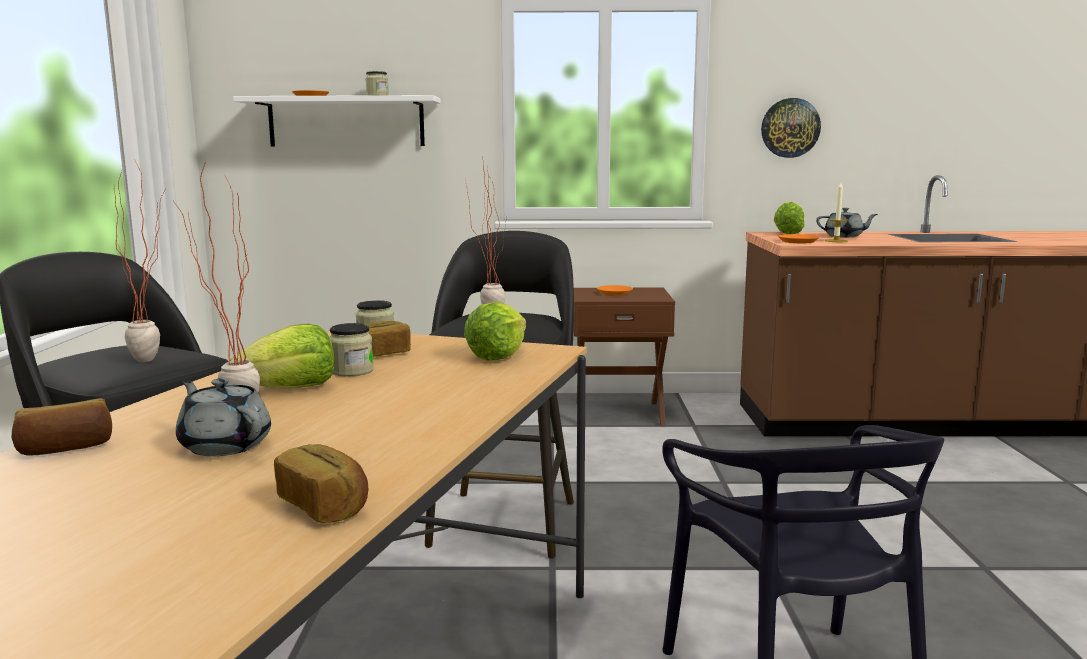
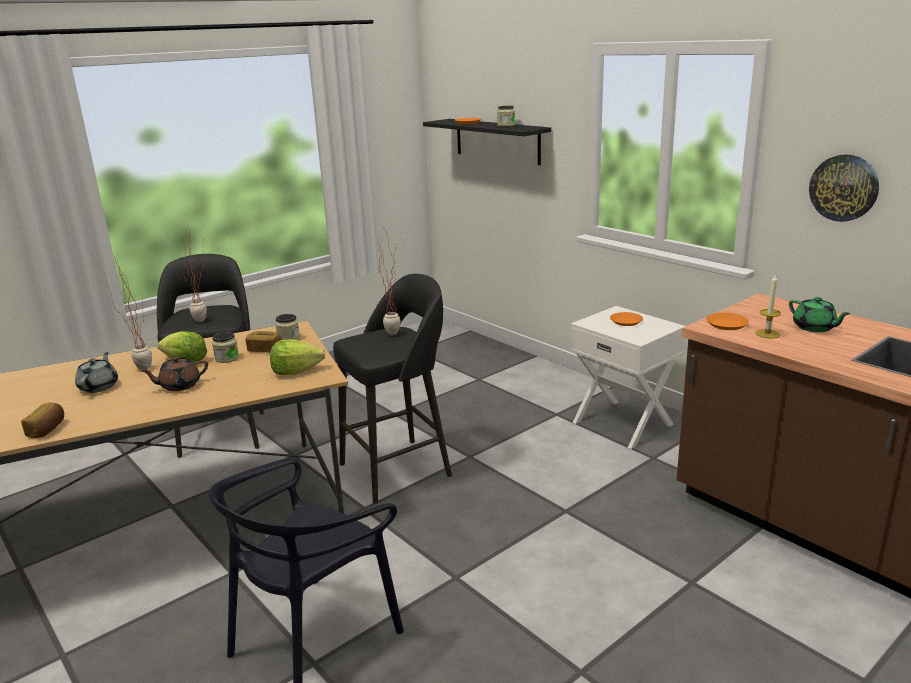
camera: 50 degrees right, 10 degrees up
bread [11,399,112,456] -> none
white shelf [233,95,441,146] -> black shelf [423,119,551,165]
brown nightstand [574,288,675,426] -> white nightstand [570,306,685,449]
lettuce [774,202,804,234] -> none
grey teapot [816,208,878,237] -> green teapot [789,297,850,332]
none -> brown teapot [141,357,208,391]

